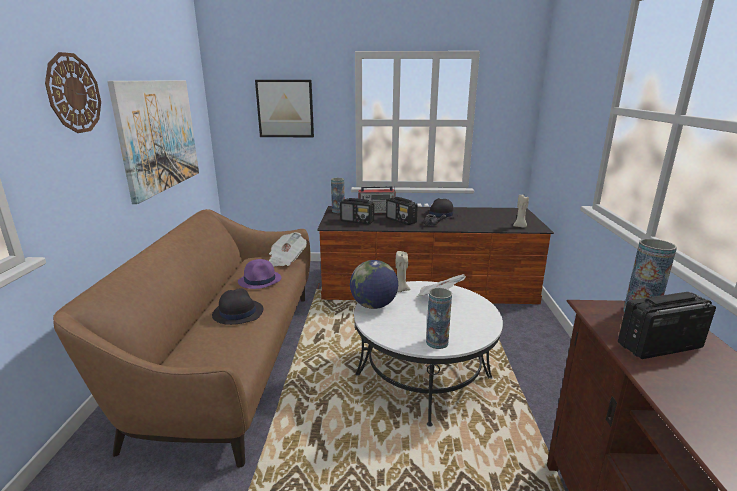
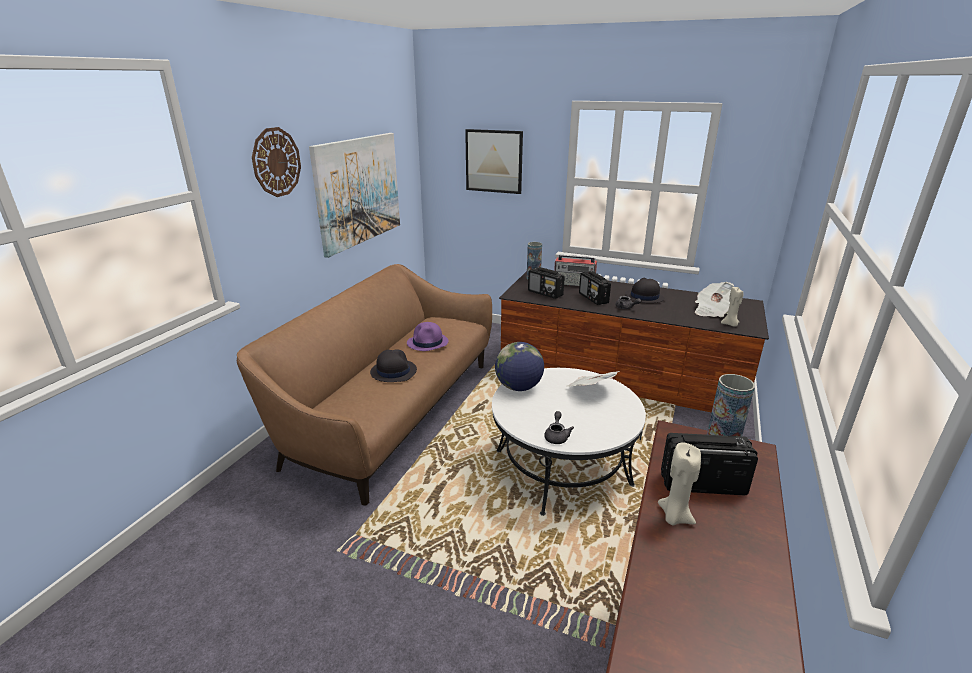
camera: 20 degrees right, 5 degrees up
newspaper [269,232,307,267] -> newspaper moved to [695,282,734,318]
beige candle [396,251,411,292] -> beige candle moved to [658,443,701,526]
vase [426,288,452,349] -> grey teapot [544,411,574,444]

